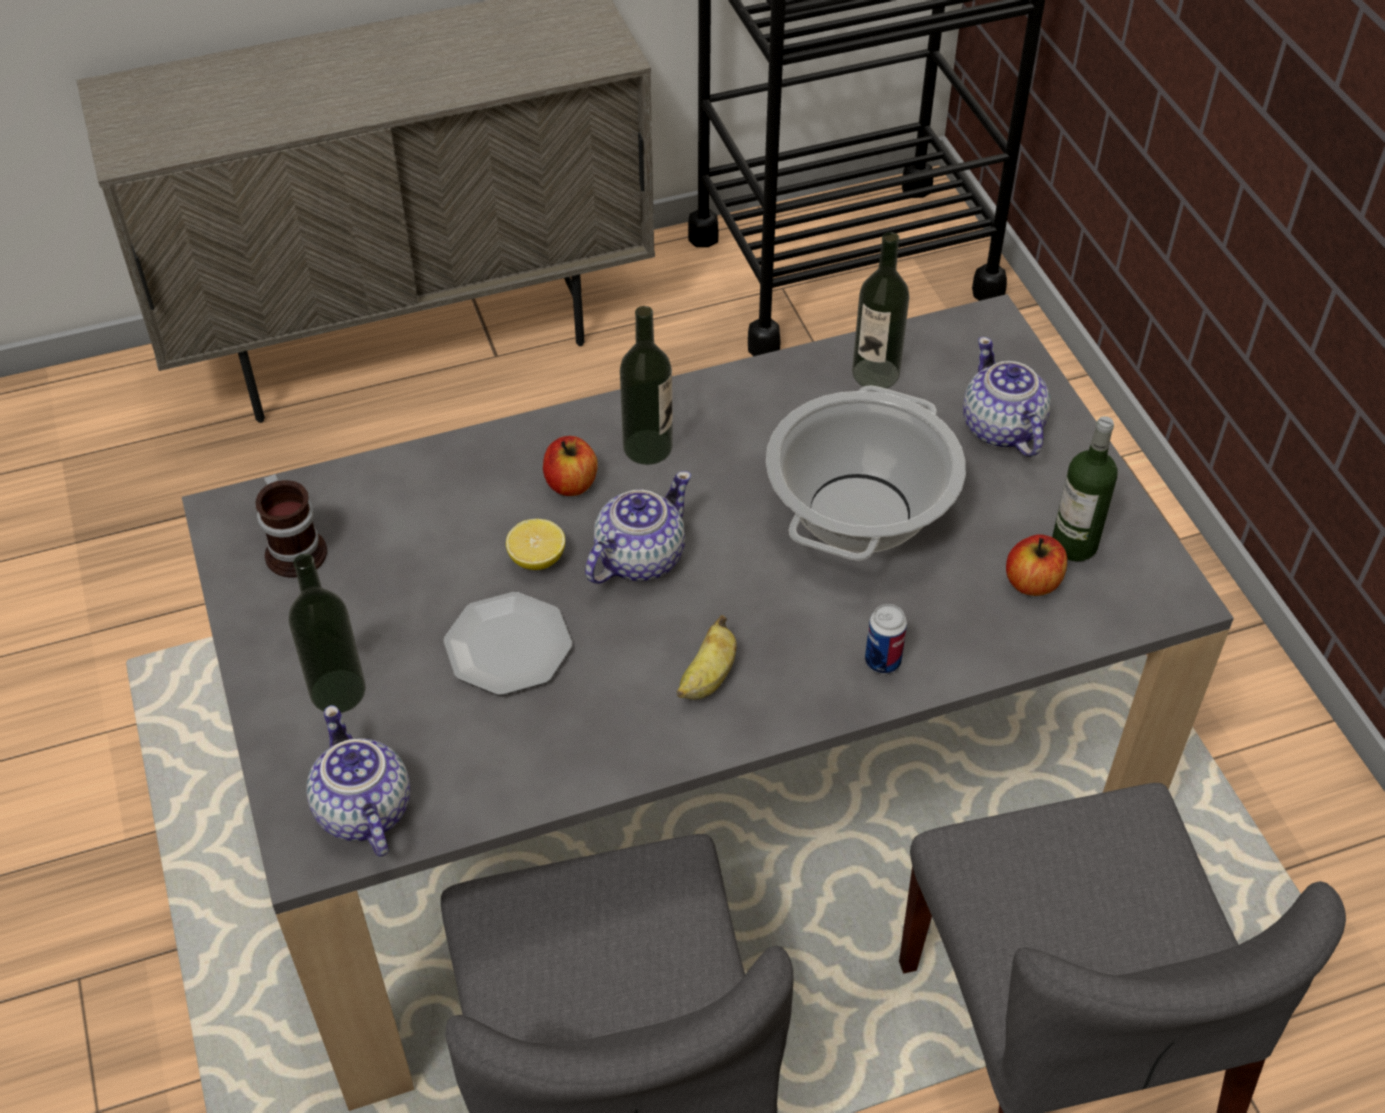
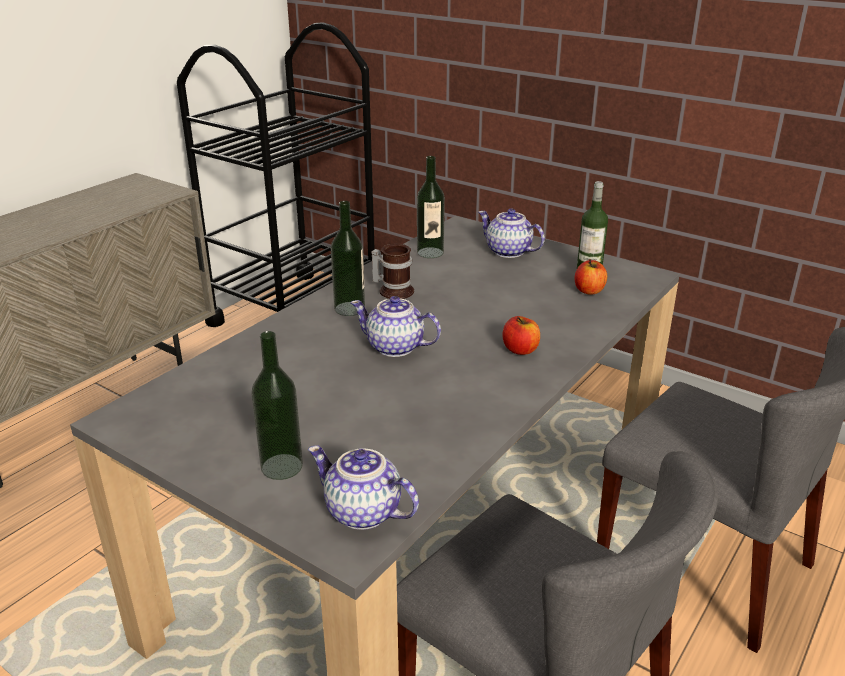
camera: 35 degrees left, 20 degrees down
mug [256,474,327,578] -> mug moved to [371,243,414,299]
plate [443,592,572,695] -> none
lemon [506,519,565,570] -> none
apple [543,436,598,496] -> apple moved to [502,316,540,355]
teapot [585,471,691,584] -> teapot turned 75 degrees counterclockwise [350,296,441,357]
banana [677,615,737,700] -> none
cooking pot [766,385,966,561] -> none
can [865,604,907,674] -> none

